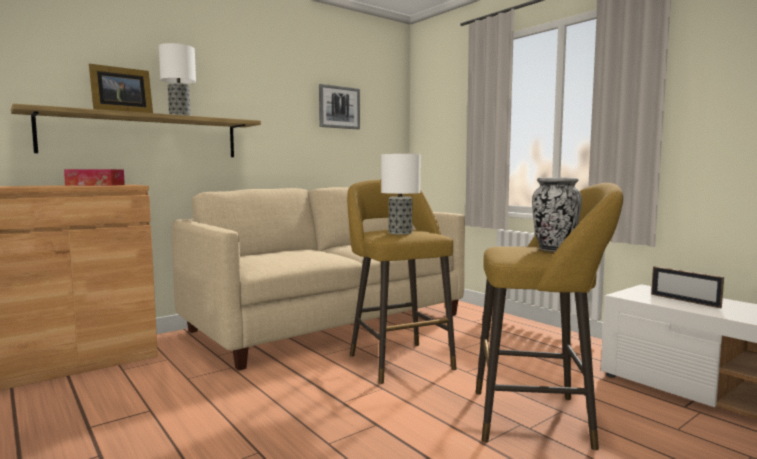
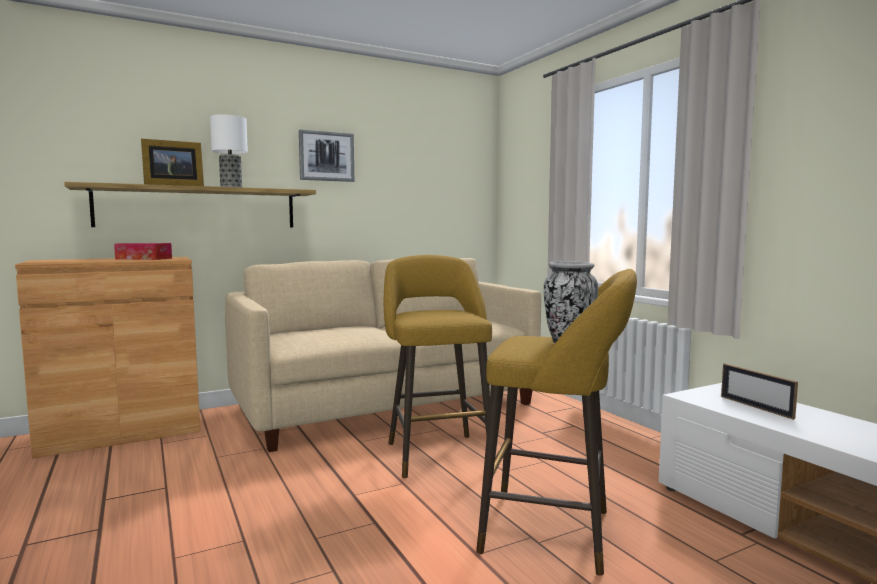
camera: 10 degrees right, 0 degrees up
picture [319,84,360,129] -> picture moved to [299,129,354,182]
table lamp [381,154,420,234] -> none

